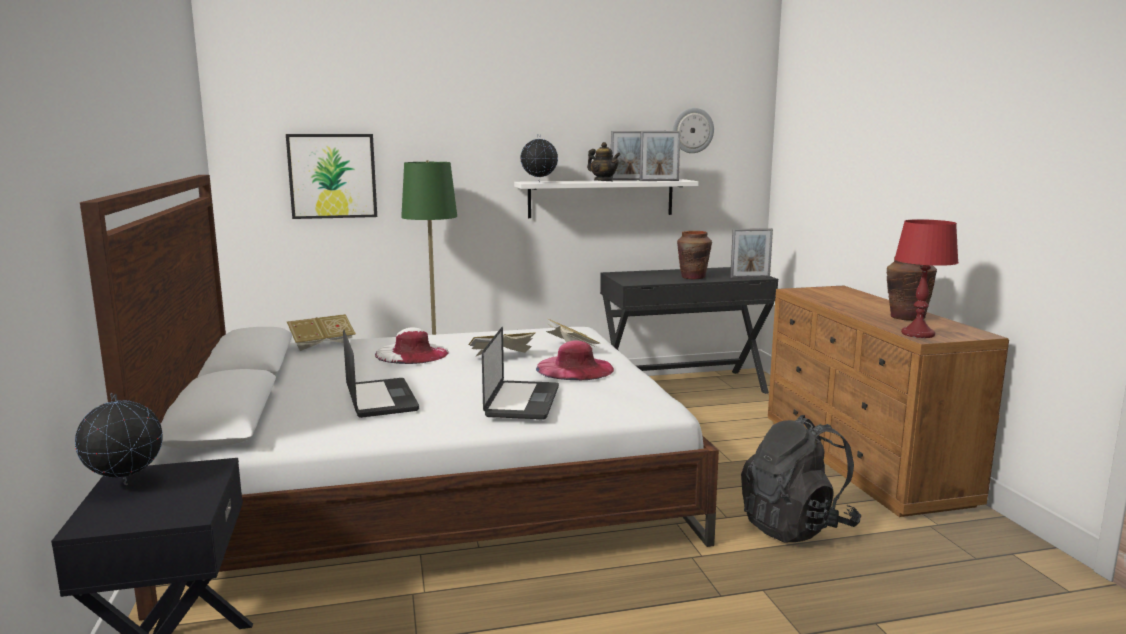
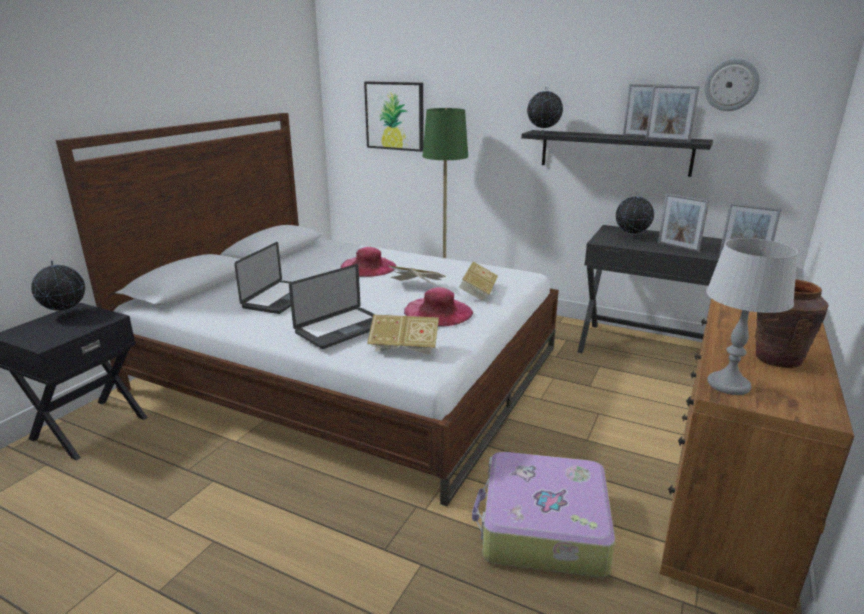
camera: 40 degrees right, 10 degrees up
book [287,314,356,351] -> book moved to [367,314,439,355]
white hat [375,328,449,364] -> pink hat [340,247,397,277]
white shelf [514,179,699,218] -> black shelf [521,130,713,177]
teapot [587,142,621,181] -> none
brown vase [677,231,712,279] -> picture frame [658,193,709,252]
black backpack [741,415,861,542] -> suitcase [472,452,615,577]
red table lamp [894,219,959,338] -> grey table lamp [706,238,798,395]
none -> globe [616,192,654,238]

